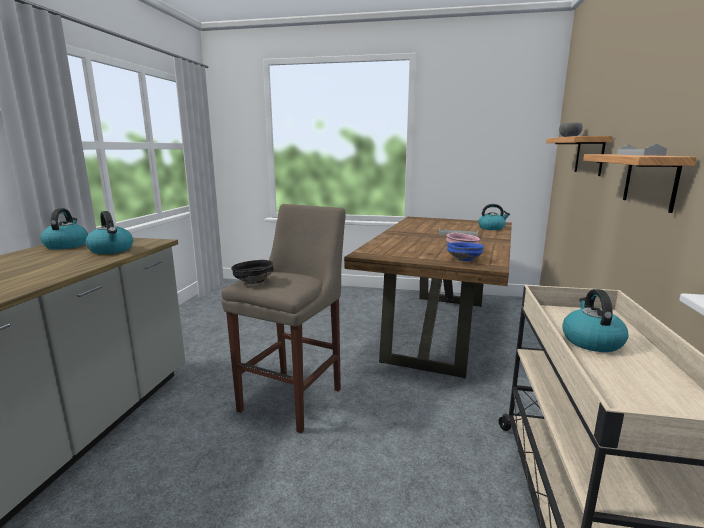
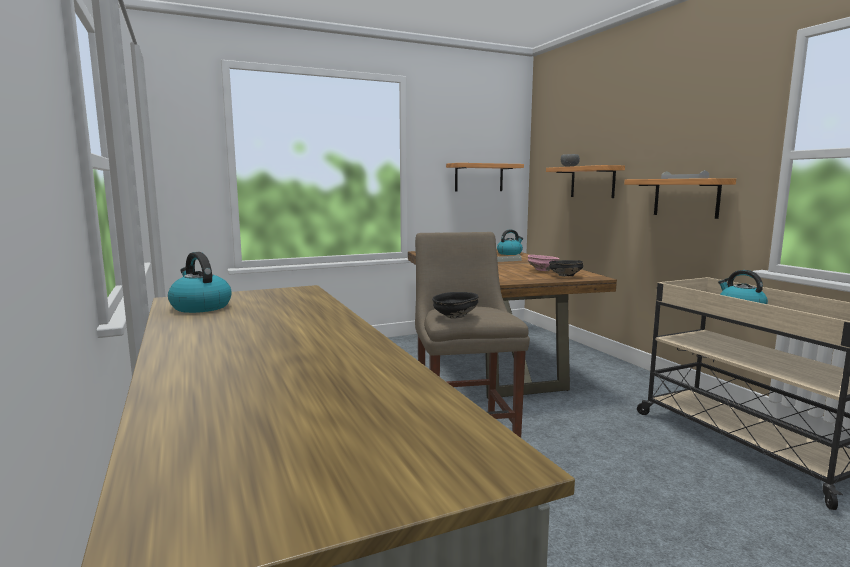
camera: 35 degrees left, 5 degrees down
kettle [86,211,133,254] -> none
blue bowl [447,242,484,261] -> black bowl [549,260,583,276]
none -> shelf [446,163,524,192]

